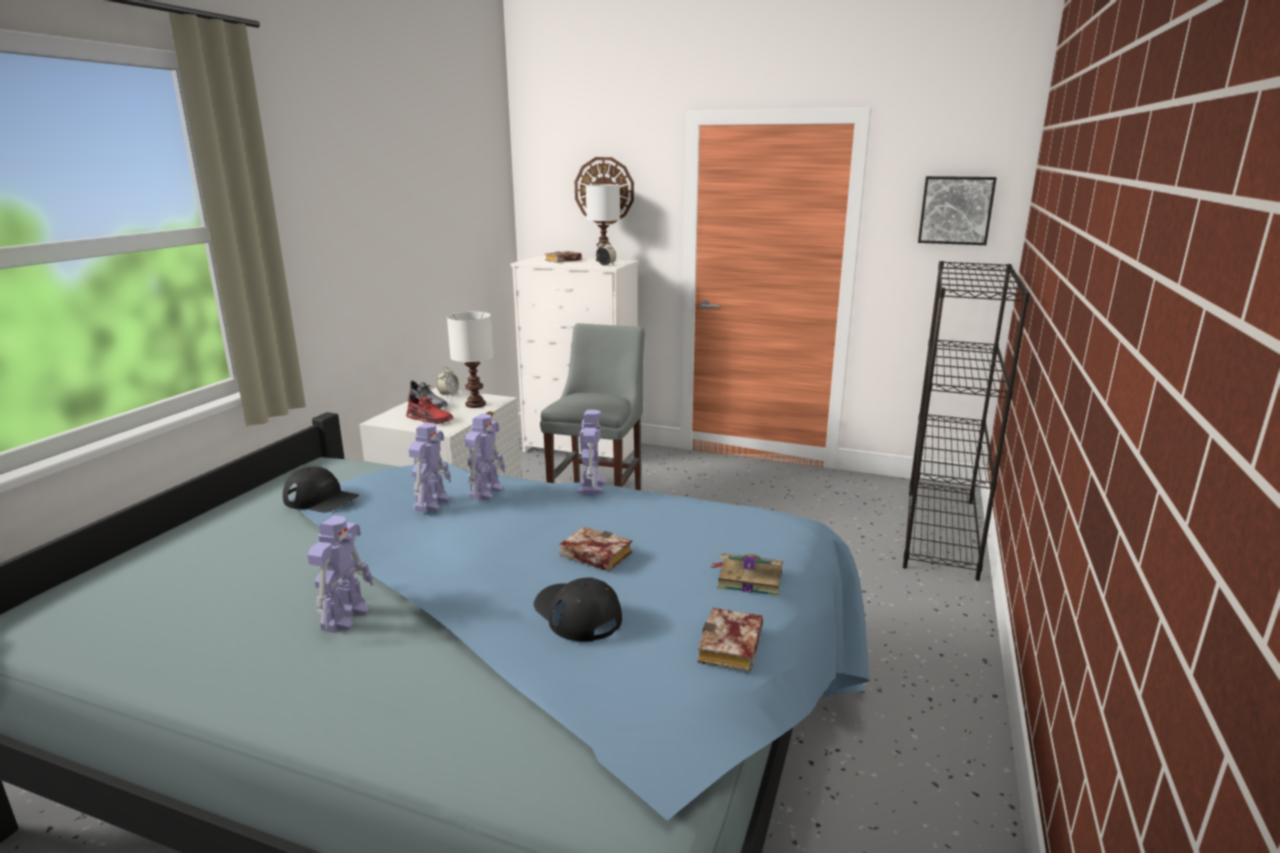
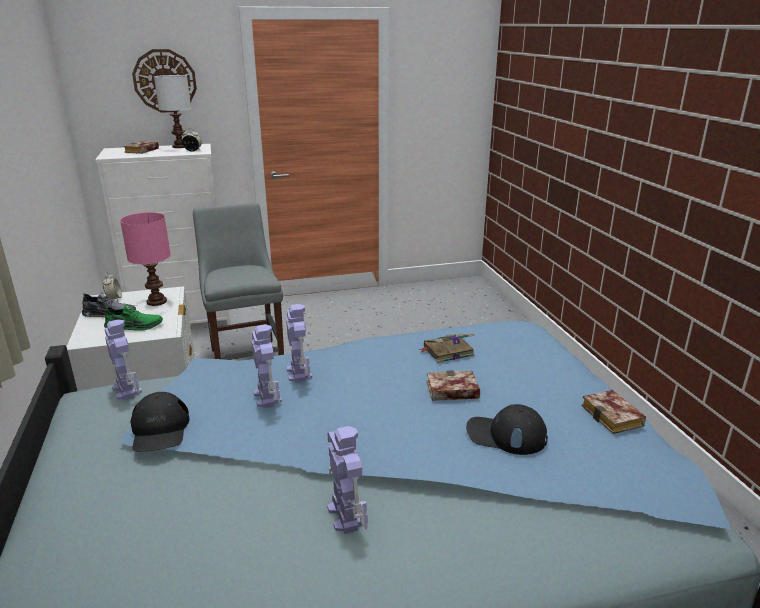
camera: 35 degrees left, 5 degrees up
black cap [283,466,359,513] -> black cap turned 90 degrees clockwise [130,392,190,451]
red shoe [406,394,453,424] -> green shoe [104,304,163,331]
white table lamp [447,312,493,408] -> pink table lamp [120,212,171,306]
toy robot [578,410,605,496] -> toy robot moved to [105,320,142,400]
book [711,553,783,596] -> book moved to [419,334,475,363]
black bookcase [903,261,1030,581] -> none
picture [918,176,997,245] -> none

